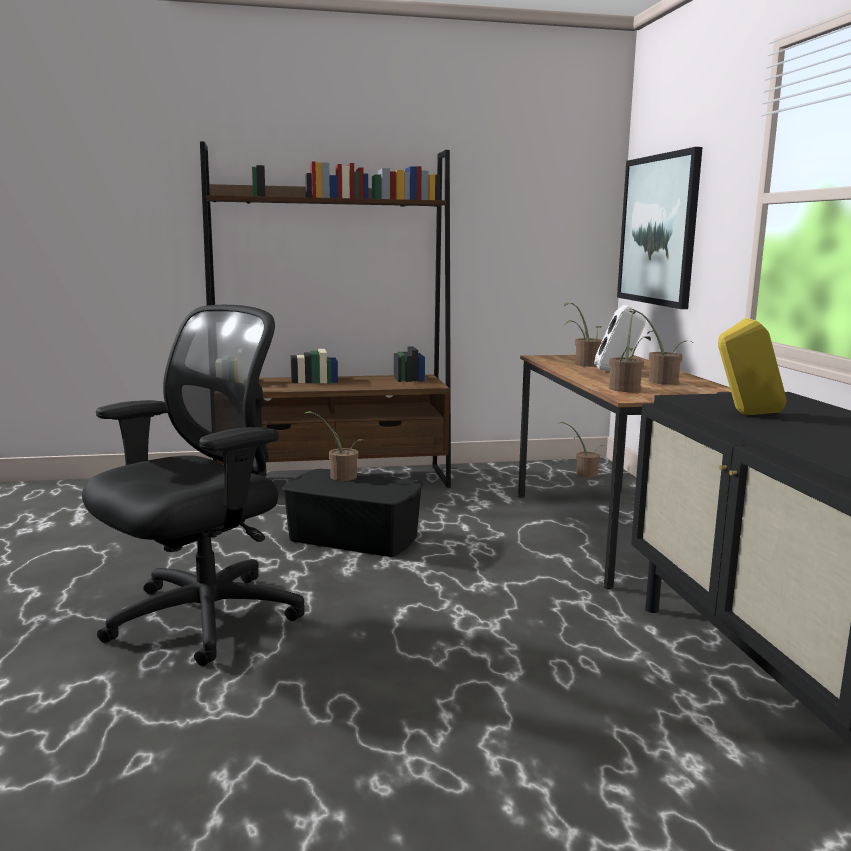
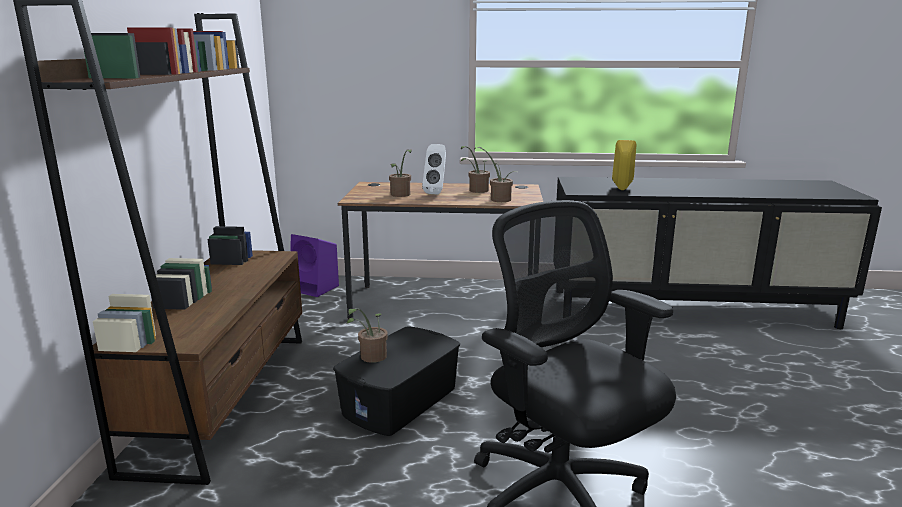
camera: 75 degrees left, 5 degrees up
potted plant [558,422,606,477] -> purple speaker [291,234,339,297]
picture [617,147,703,309] -> none

